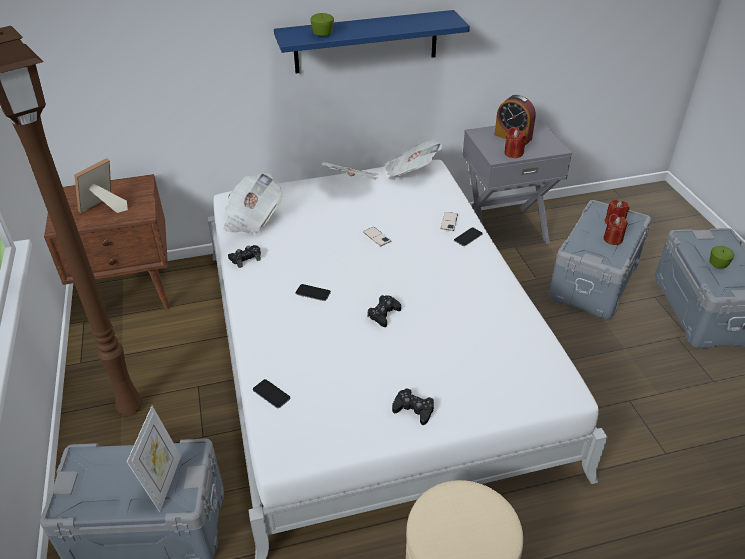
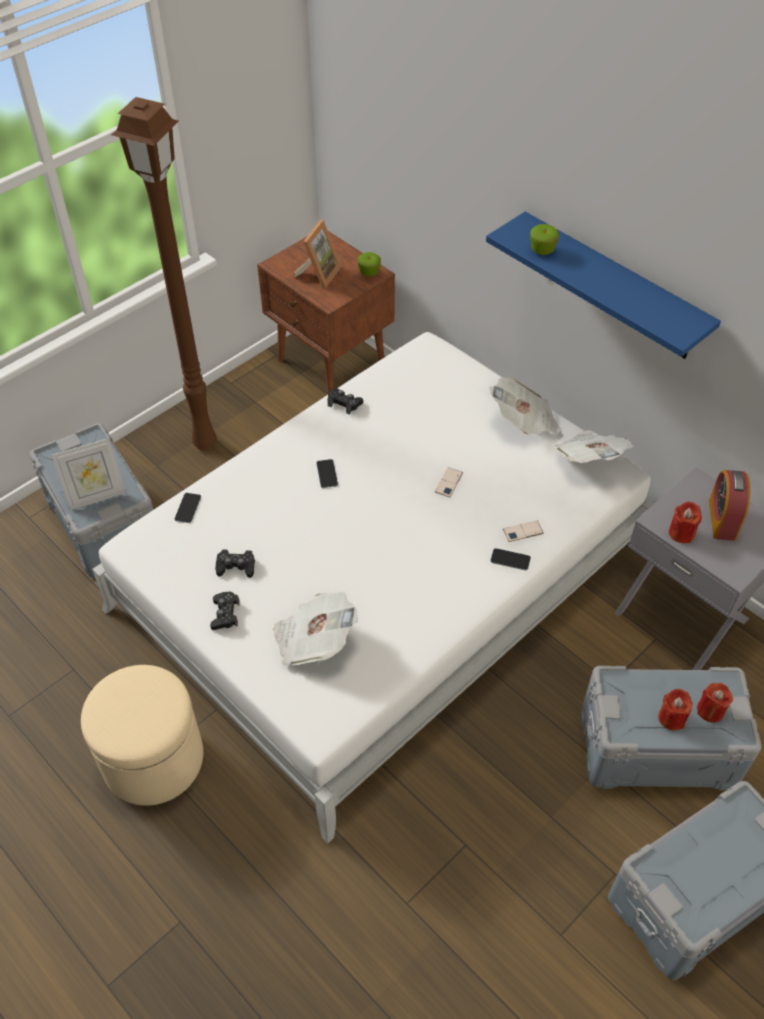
camera: 60 degrees right, 10 degrees up
picture frame [74,158,128,213] -> picture frame turned 105 degrees clockwise [293,220,341,288]
newspaper [224,173,282,233] -> newspaper moved to [273,592,358,665]
black game controller [367,295,401,327] -> black game controller moved to [215,549,255,578]
apple [709,246,734,268] -> apple moved to [358,252,381,276]

